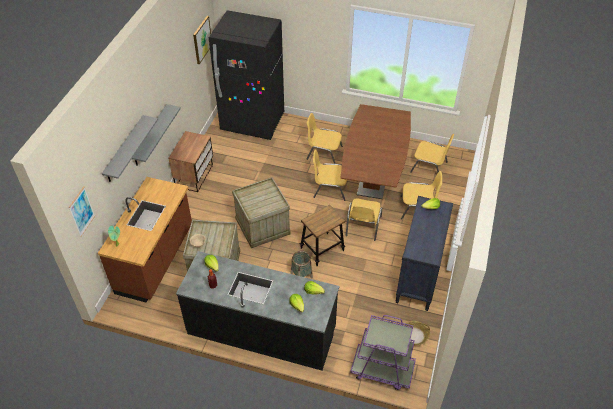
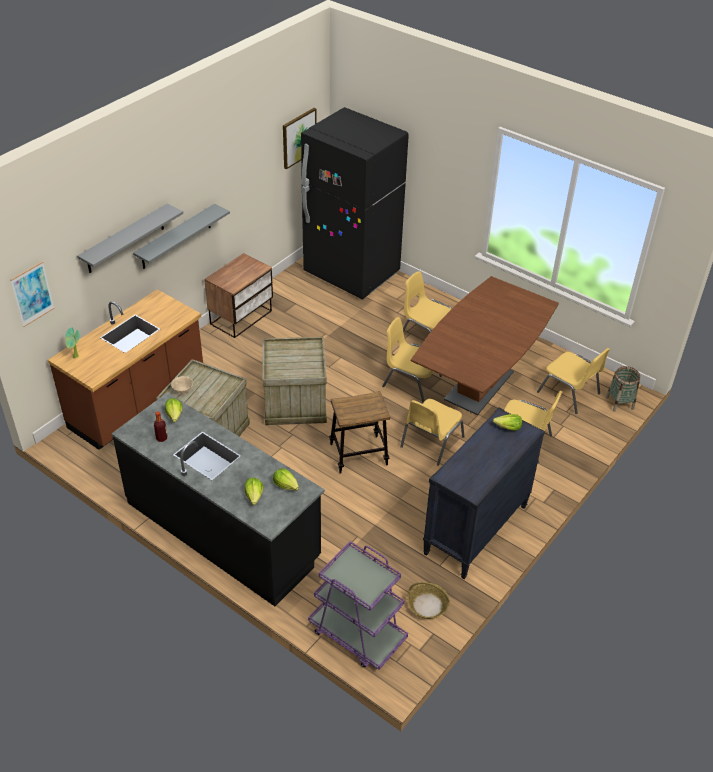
camera: 20 degrees right, 5 degrees down
basket [291,250,313,279] -> basket moved to [606,366,640,412]

